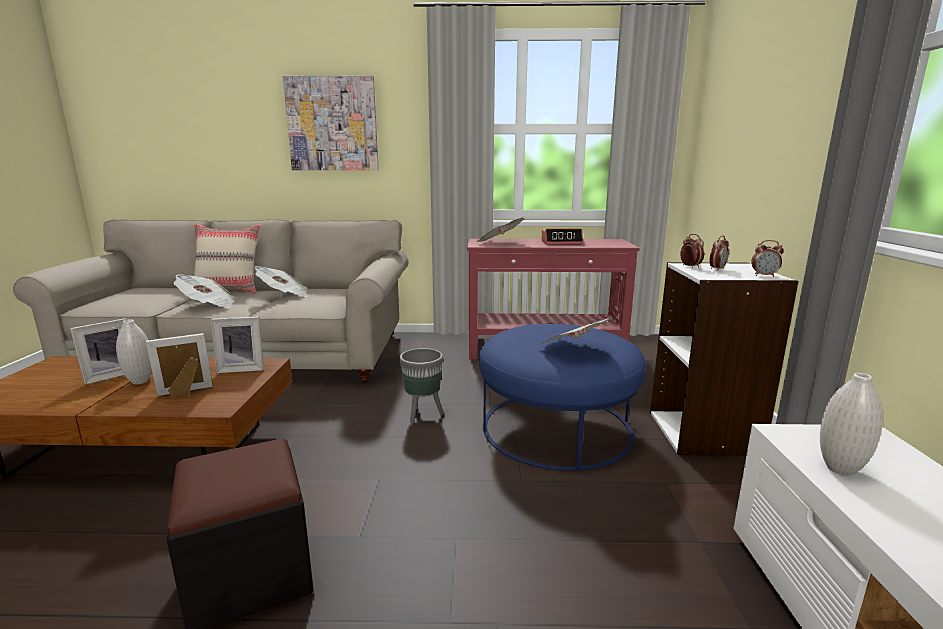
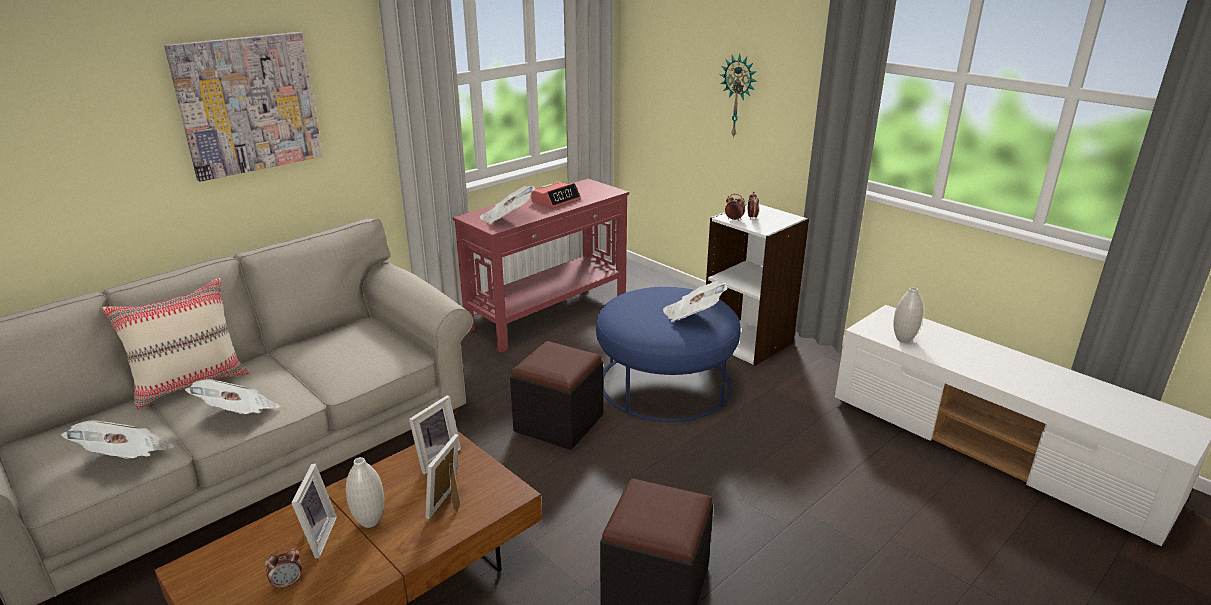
camera: 45 degrees left, 10 degrees up
newspaper [255,266,308,297] -> newspaper moved to [61,420,175,459]
grey planter [400,348,444,423] -> black ottoman [510,341,603,450]
alarm clock [751,240,784,277] -> alarm clock moved to [265,548,302,590]
none -> wall clock [720,54,756,138]

